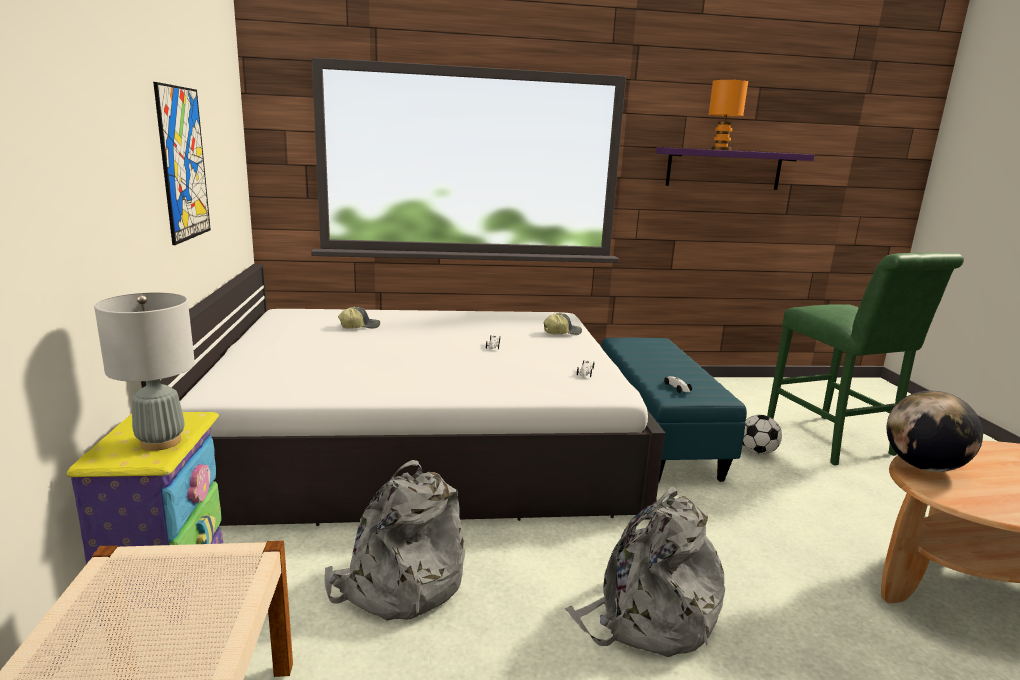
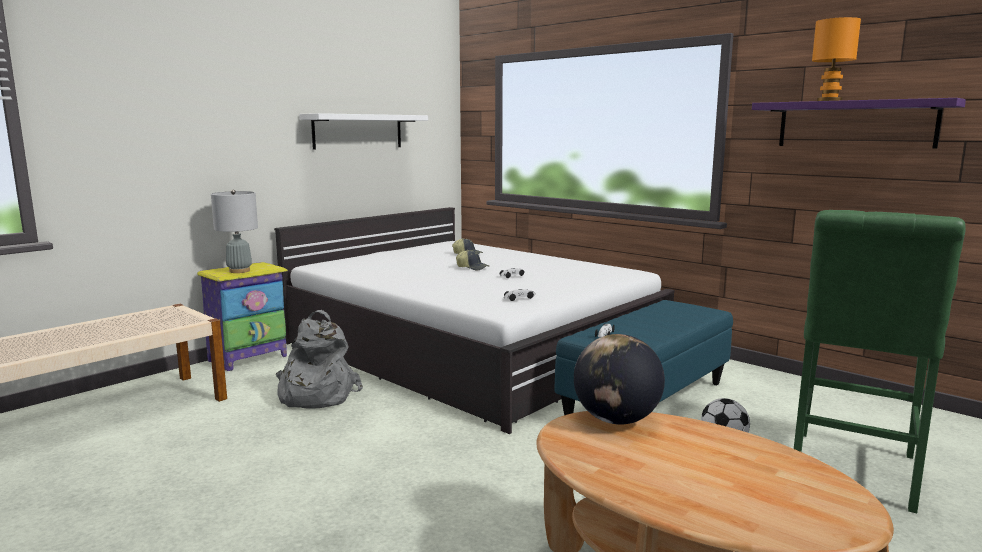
camera: 50 degrees right, 5 degrees down
picture [153,82,211,245] -> white shelf [299,113,428,150]
cap [543,313,582,335] -> cap moved to [456,250,489,270]
grey backpack [565,486,725,657] -> none

